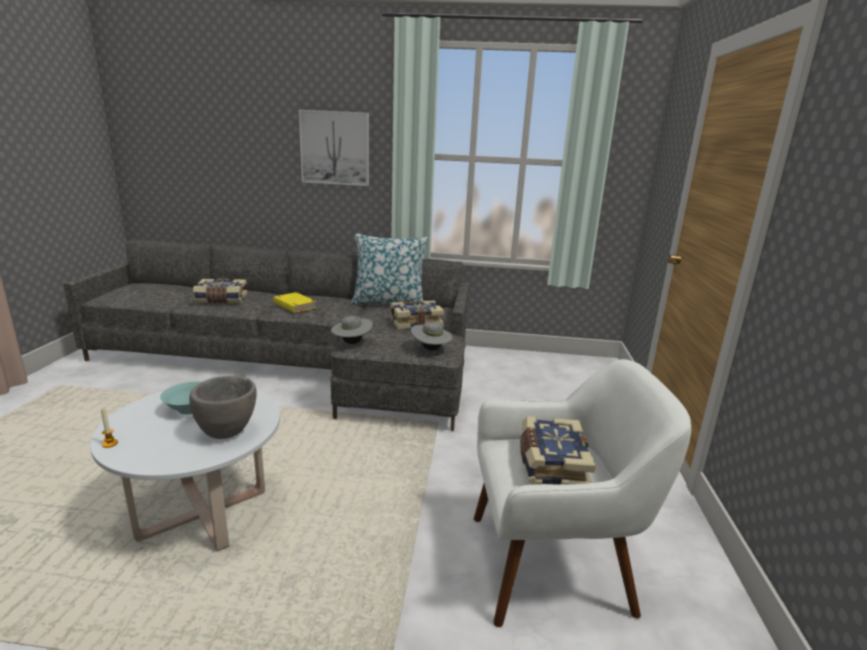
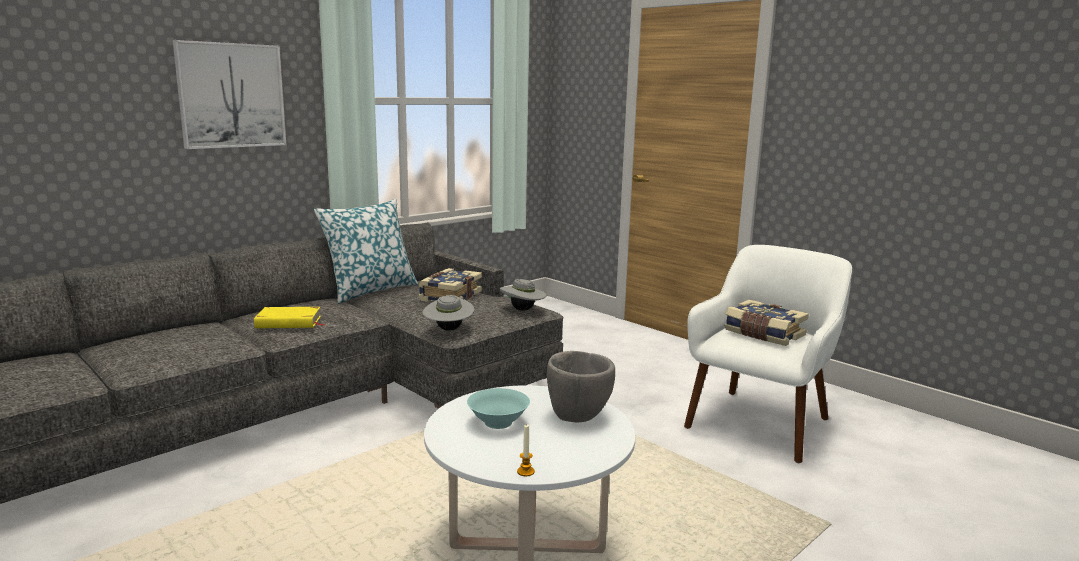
camera: 50 degrees left, 5 degrees down
book [193,279,248,303] -> none

